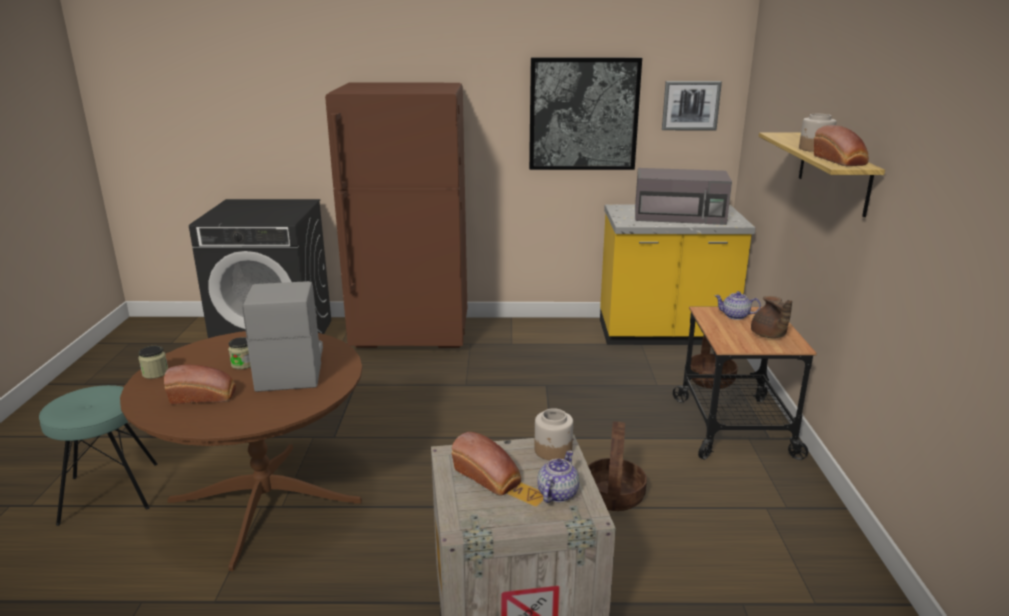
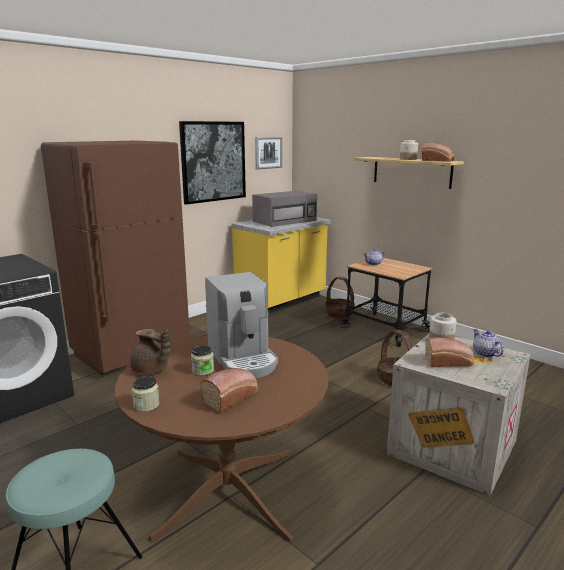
camera: 45 degrees left, 5 degrees down
coffee machine [242,281,323,392] -> coffee machine turned 150 degrees counterclockwise [205,272,278,378]
brown teapot [751,296,792,338] -> brown teapot moved to [130,329,170,374]

